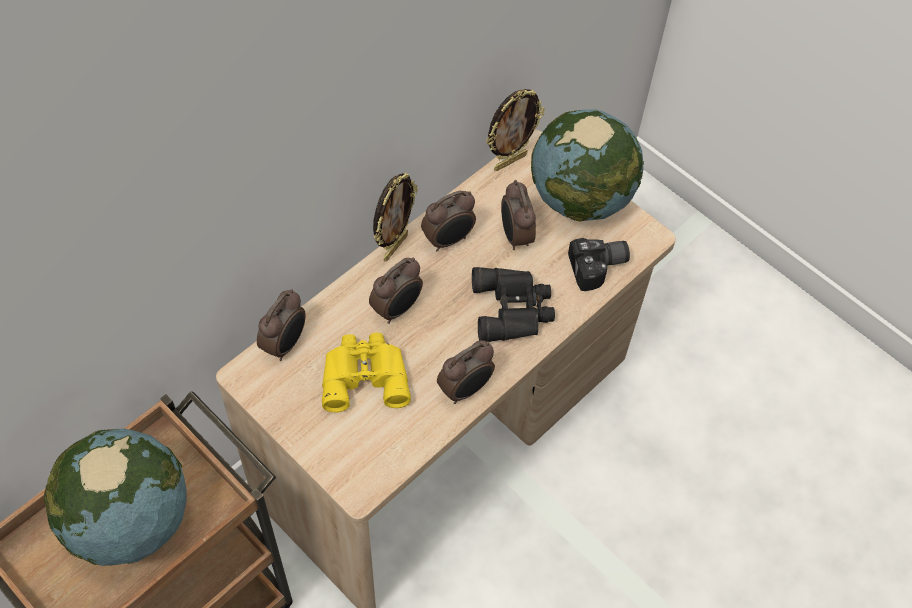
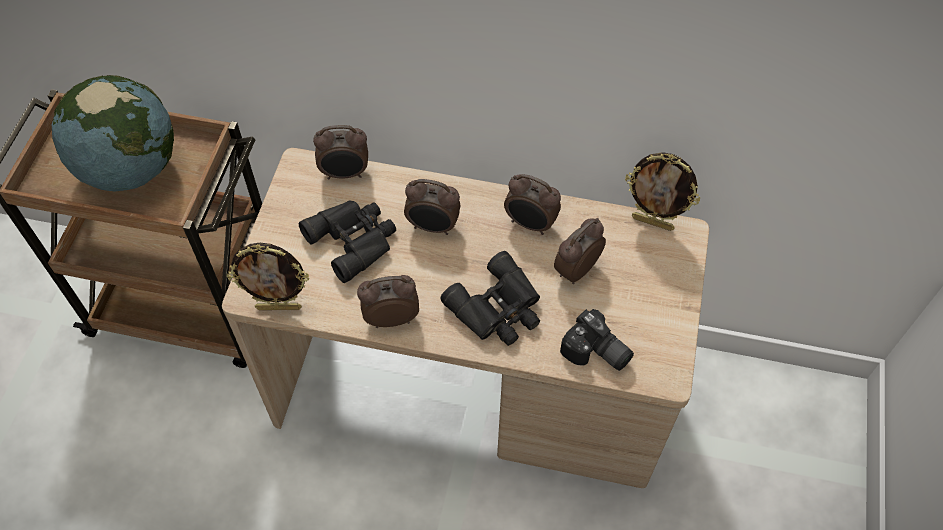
camera: 60 degrees right, 0 degrees up
yellow binoculars [322,333,411,412] -> black binoculars [299,201,396,283]
picture frame [373,173,418,262] -> picture frame moved to [226,243,309,310]
alarm clock [437,340,495,404] -> alarm clock turned 150 degrees clockwise [357,275,419,328]
globe [531,109,644,222] -> none

